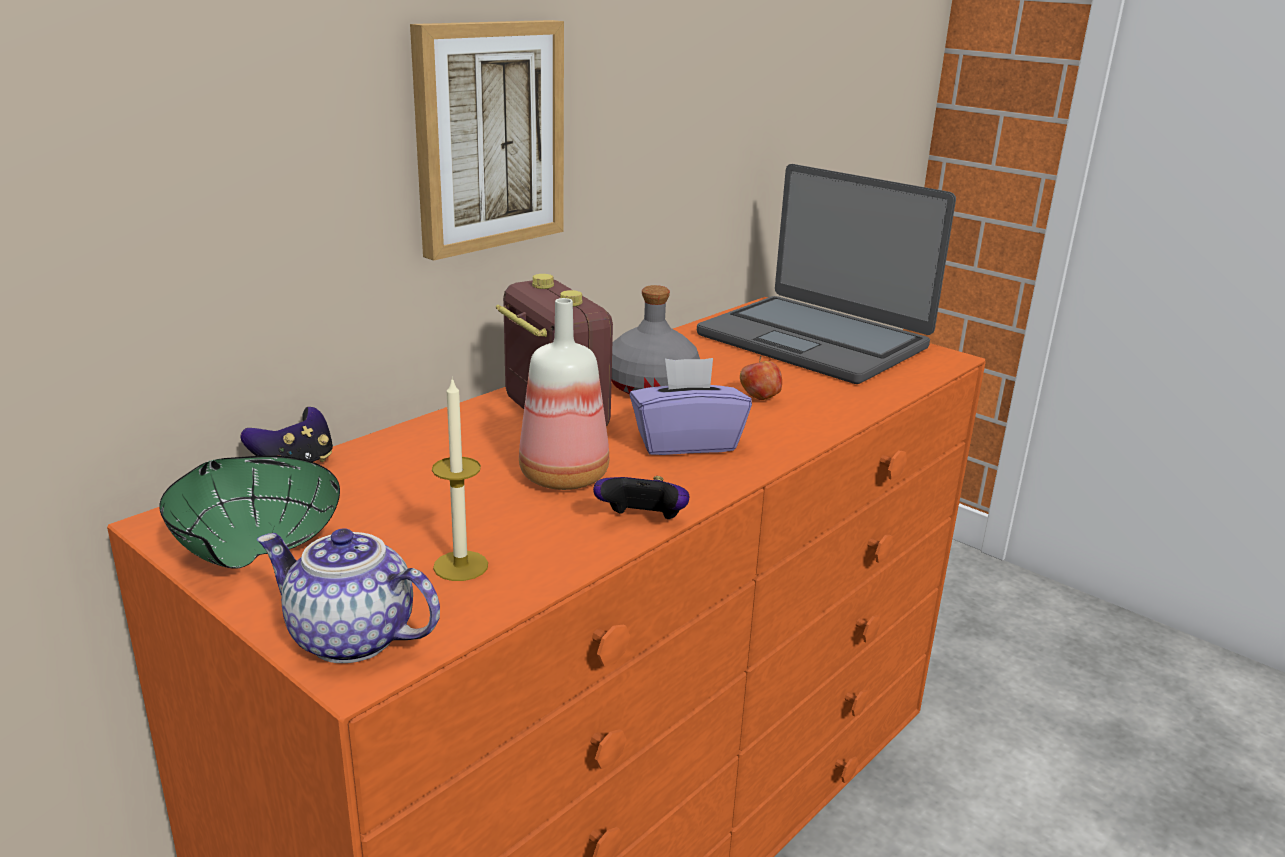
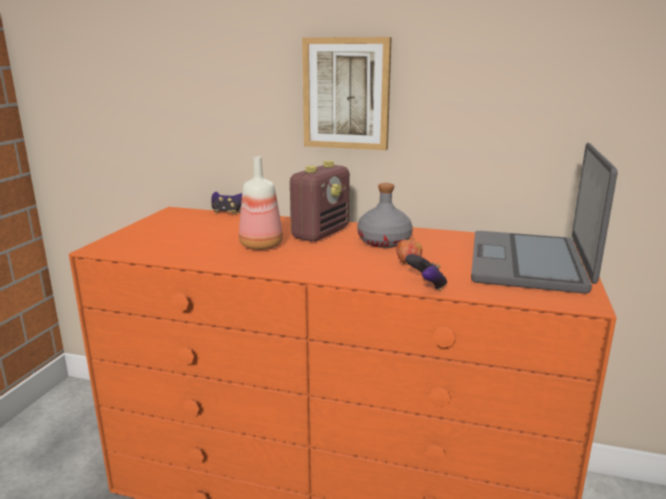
camera: 65 degrees right, 5 degrees down
green bowl [159,456,340,569] -> none
teapot [257,528,440,663] -> none
candle [432,377,488,581] -> none
game controller [593,476,690,519] -> game controller moved to [405,254,447,291]
purple tissue box [629,358,752,455] -> none

